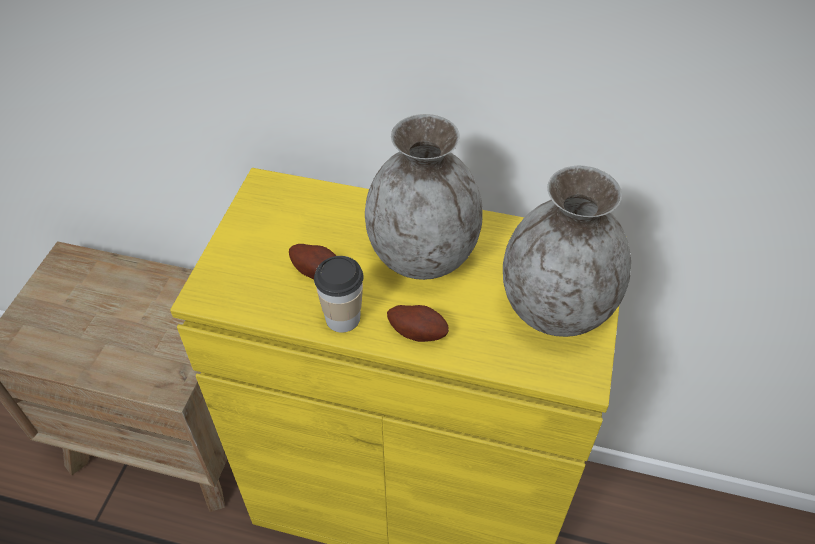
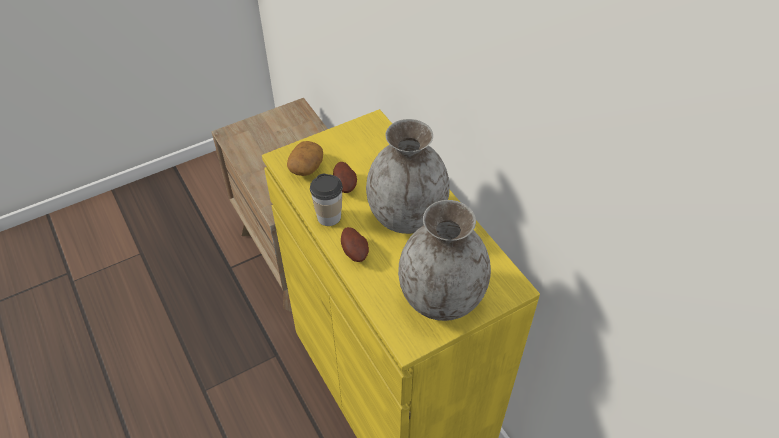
camera: 45 degrees right, 0 degrees up
none -> potato [287,141,323,176]

